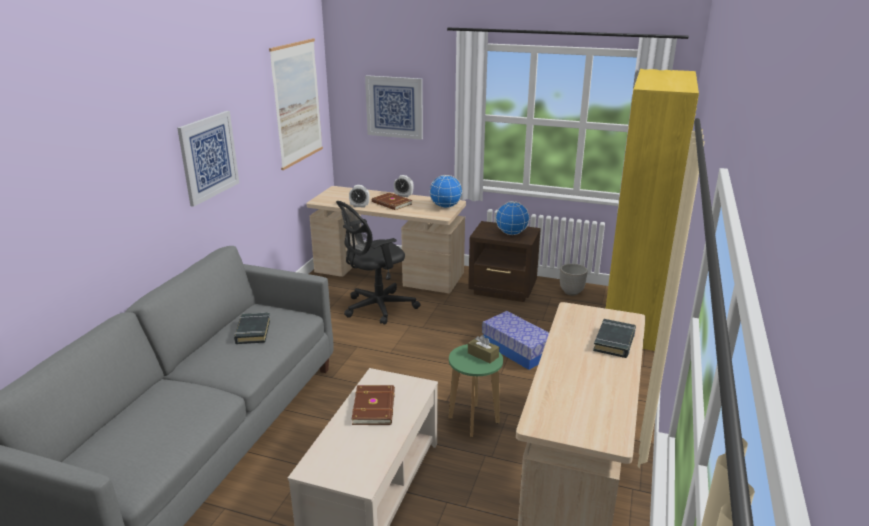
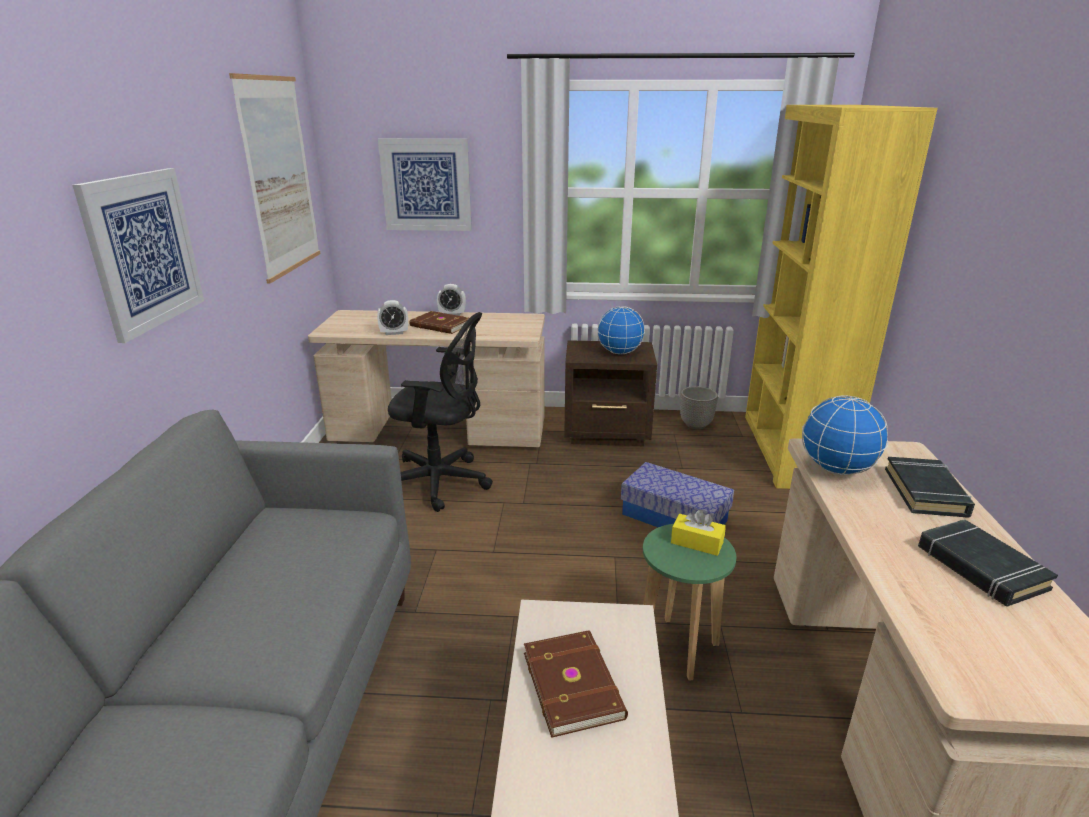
camera: 15 degrees left, 0 degrees up
black book [234,312,270,344] -> black book moved to [918,519,1058,607]
black office chair [336,201,421,325] -> black office chair turned 120 degrees counterclockwise [388,312,493,512]
globe [429,175,462,208] -> globe moved to [802,395,888,475]
brown tissue box [468,335,499,363] -> yellow tissue box [671,510,726,556]

